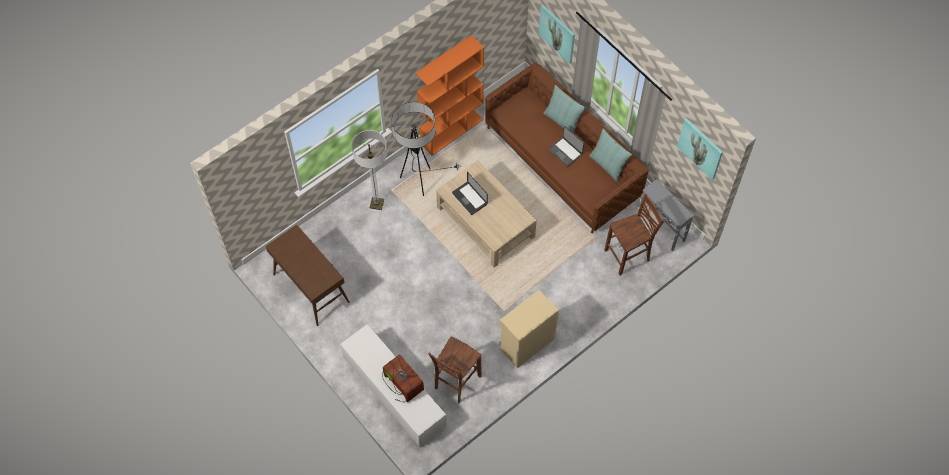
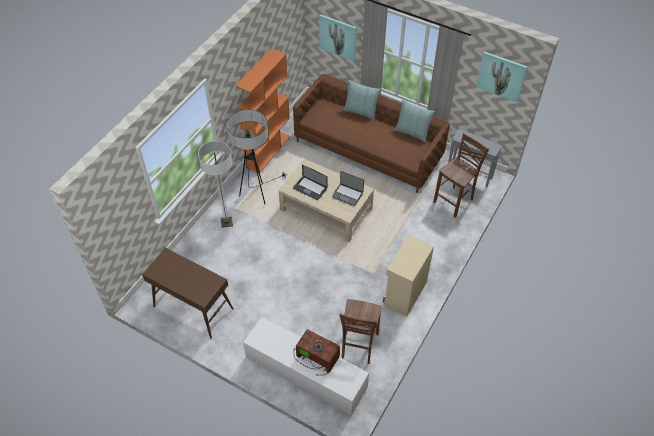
camera: 20 degrees left, 10 degrees down
laptop [548,126,584,167] -> laptop moved to [332,171,364,206]

